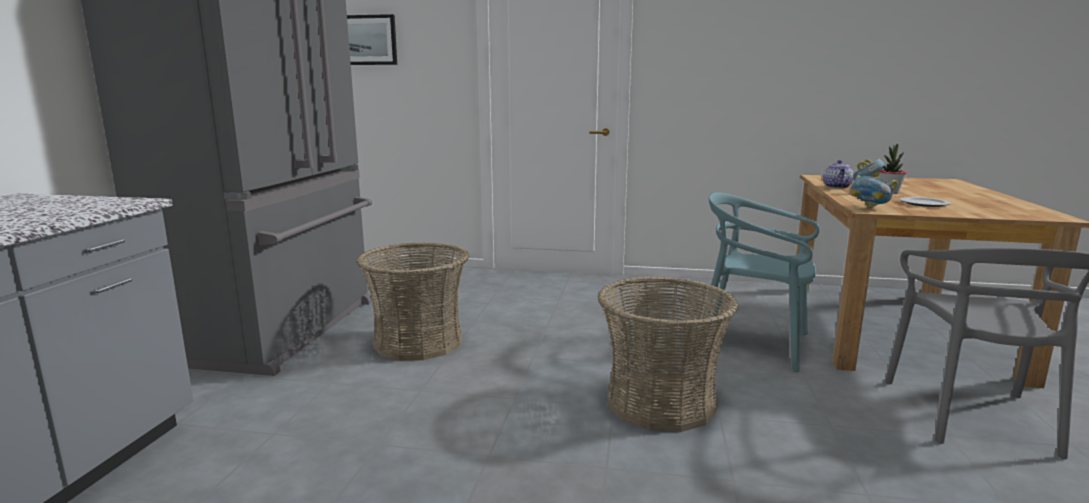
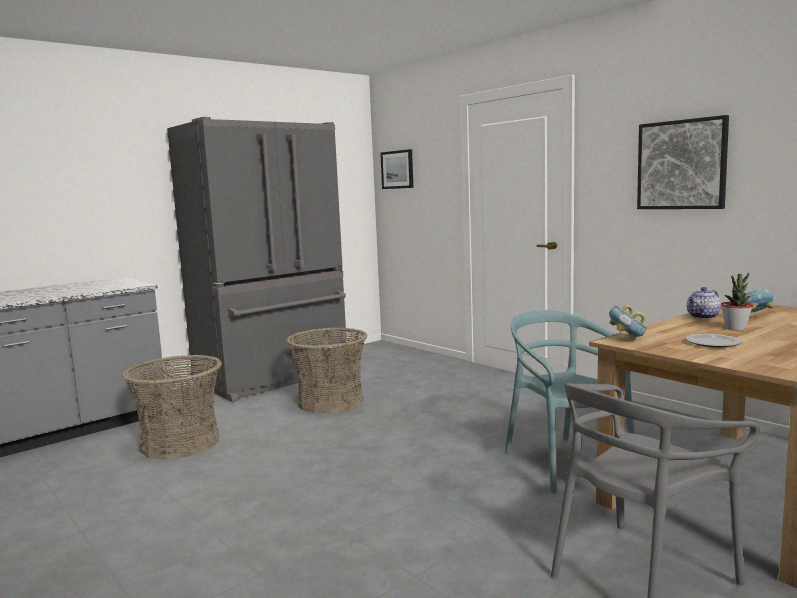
camera: 40 degrees right, 5 degrees down
basket [598,276,739,432] -> basket moved to [122,355,222,459]
none -> picture [637,115,729,209]

